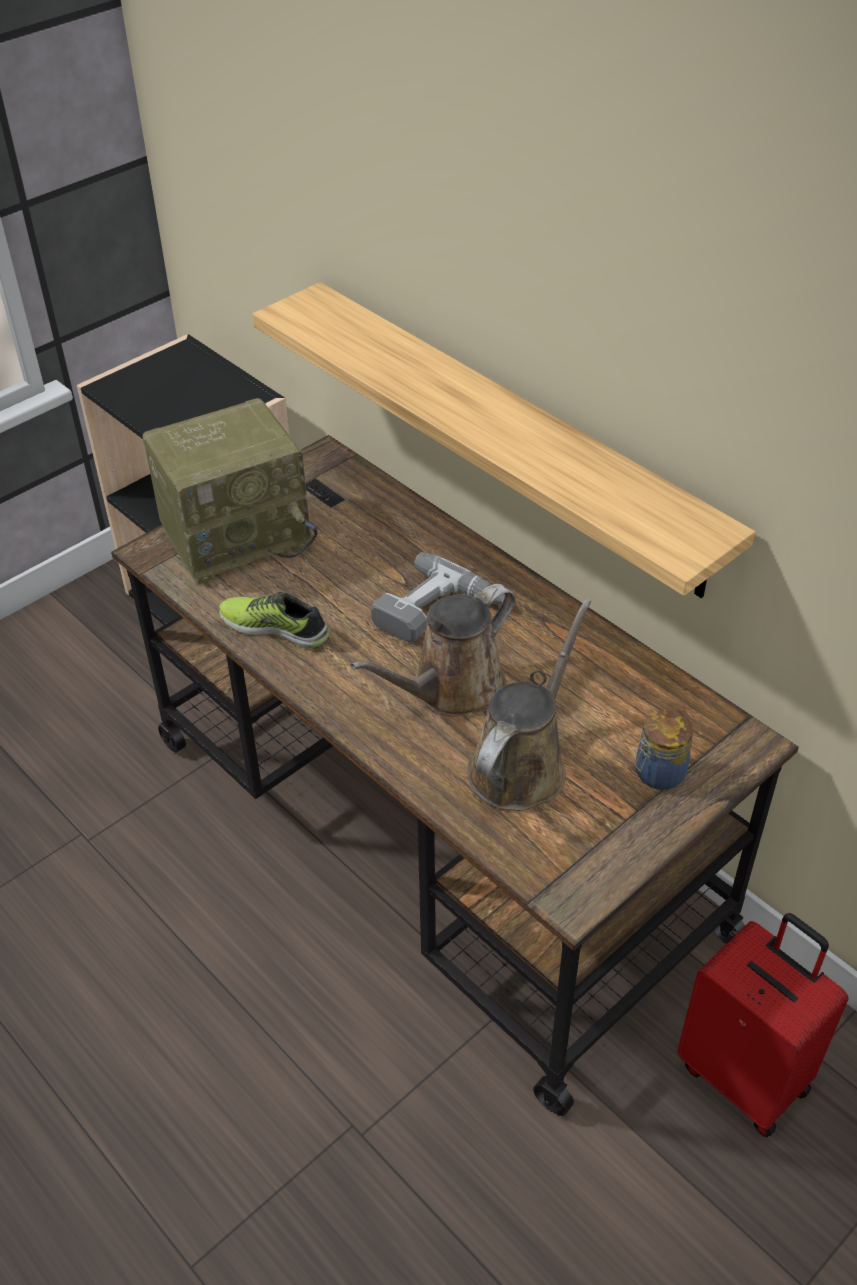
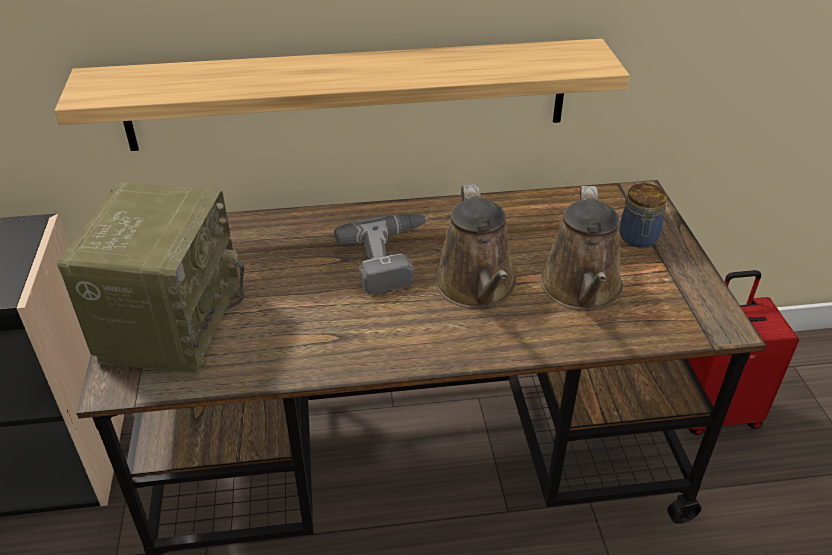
camera: 55 degrees left, 5 degrees down
shoe [219,592,329,649] -> none
brown watering can [467,599,591,811] -> brown watering can turned 150 degrees counterclockwise [540,186,623,311]

